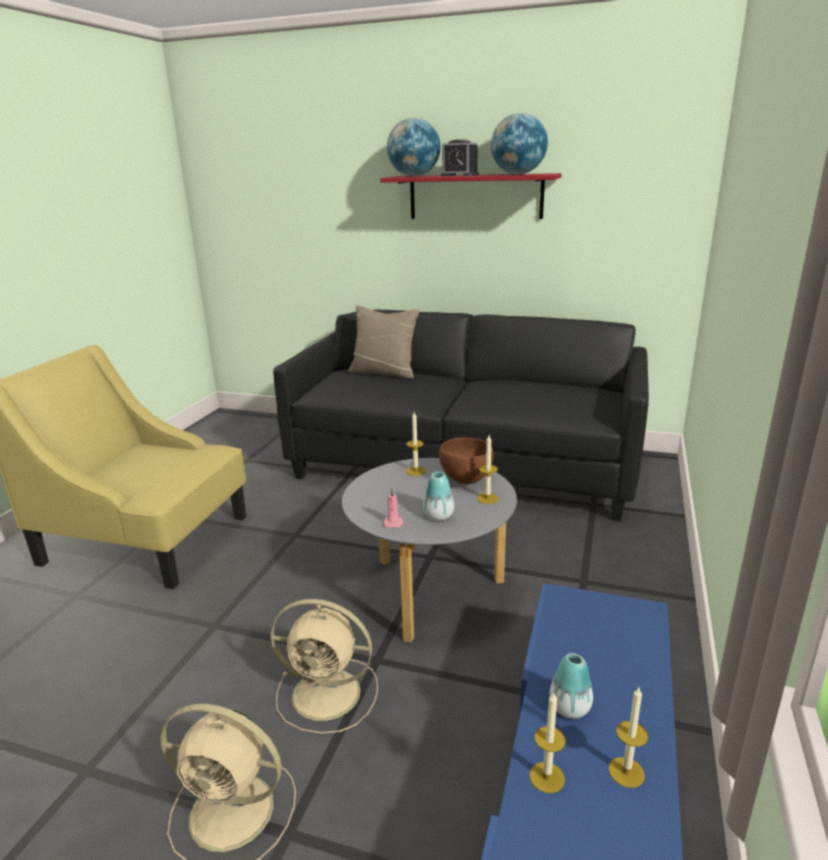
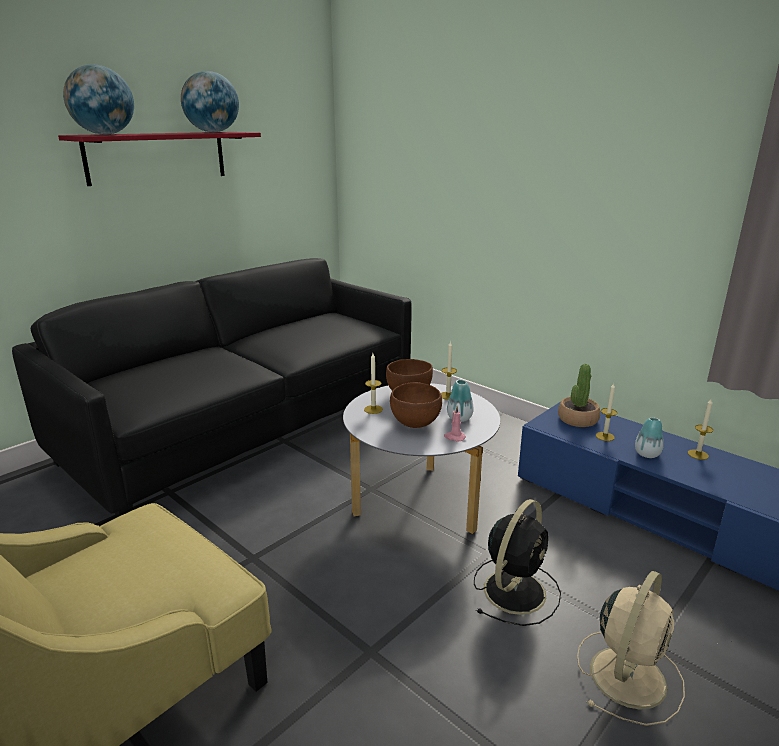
camera: 65 degrees left, 0 degrees up
beige fan [271,599,378,734] -> black fan [474,499,561,626]
beige pillow [349,305,420,379] -> none
alarm clock [440,139,479,176] -> none
candle [529,692,566,793] -> candle moved to [596,383,617,441]
none -> brown bowl [390,382,442,428]
none -> potted plant [558,364,600,427]

